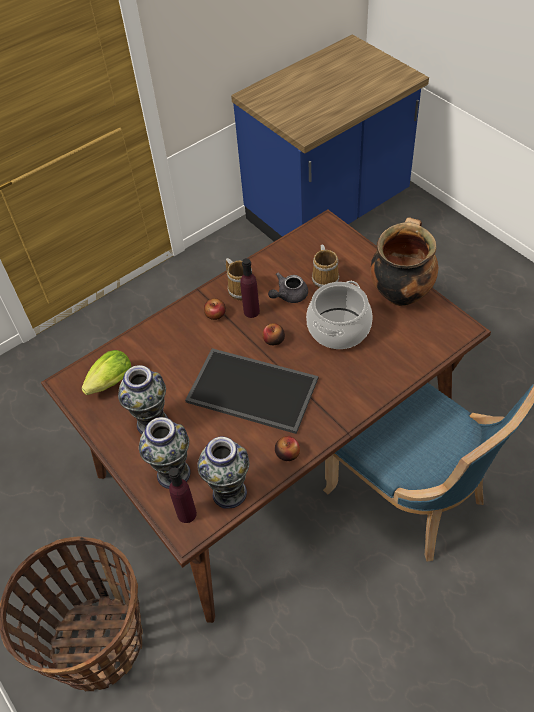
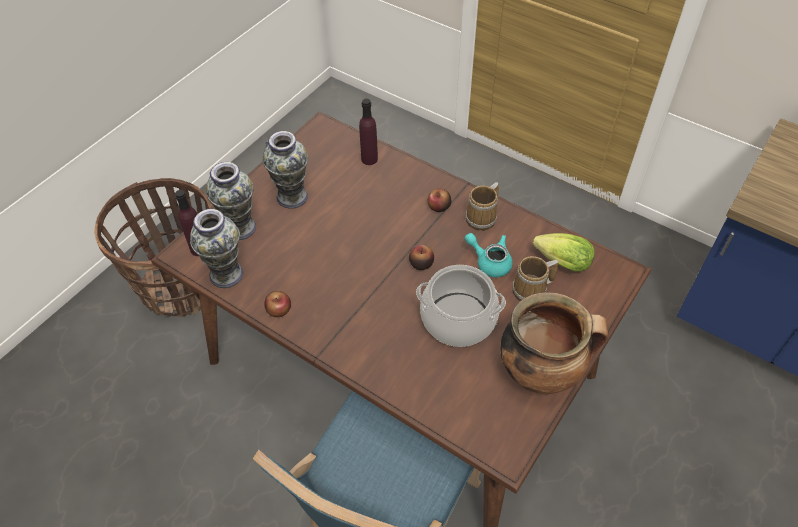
camera: 70 degrees right, 0 degrees up
lettuce [81,350,131,395] -> lettuce moved to [533,233,595,272]
tray [185,348,318,434] -> none
purple bottle [240,258,260,318] -> purple bottle moved to [359,99,378,165]
grey teapot [268,273,308,303] -> turquoise teapot [465,233,513,277]

